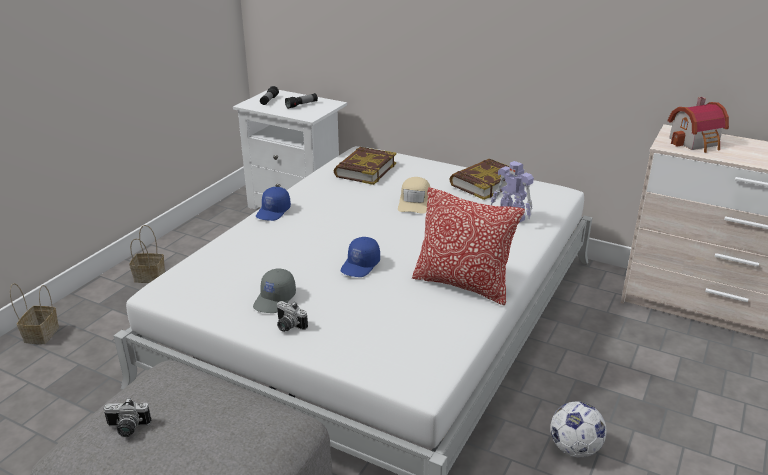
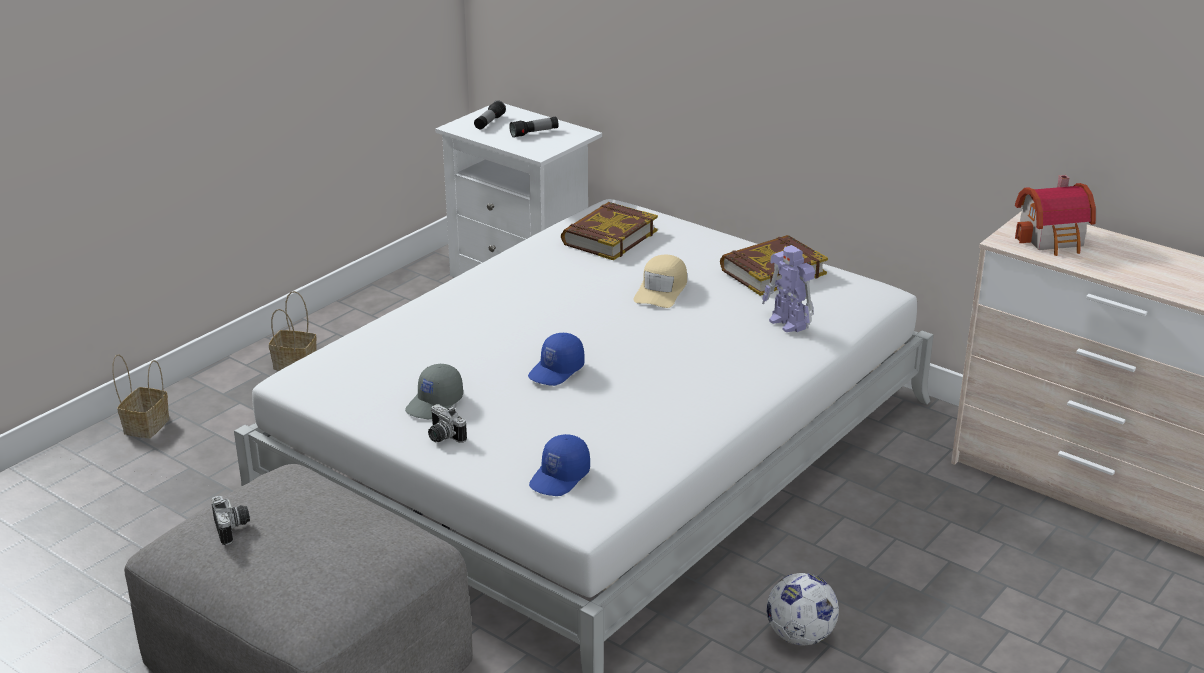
camera: 10 degrees right, 0 degrees up
camera [104,398,152,437] -> camera turned 120 degrees counterclockwise [212,496,250,545]
blue cap [256,187,291,221] -> blue cap moved to [529,434,590,496]
pillow [412,187,525,305] -> none

